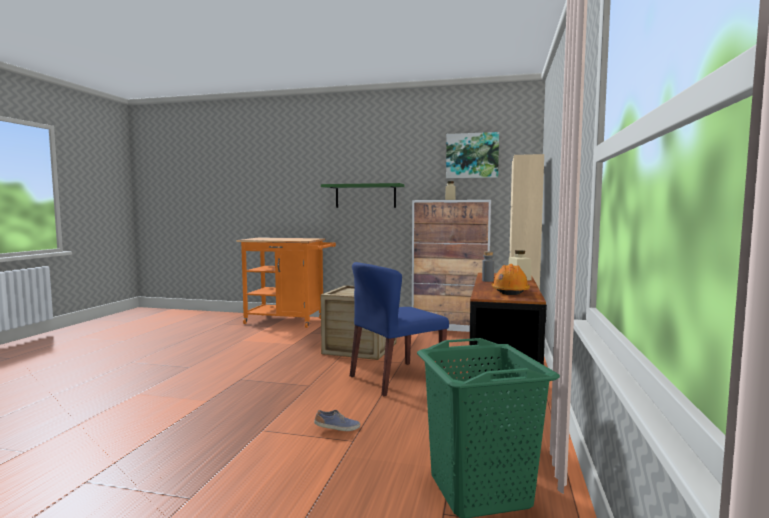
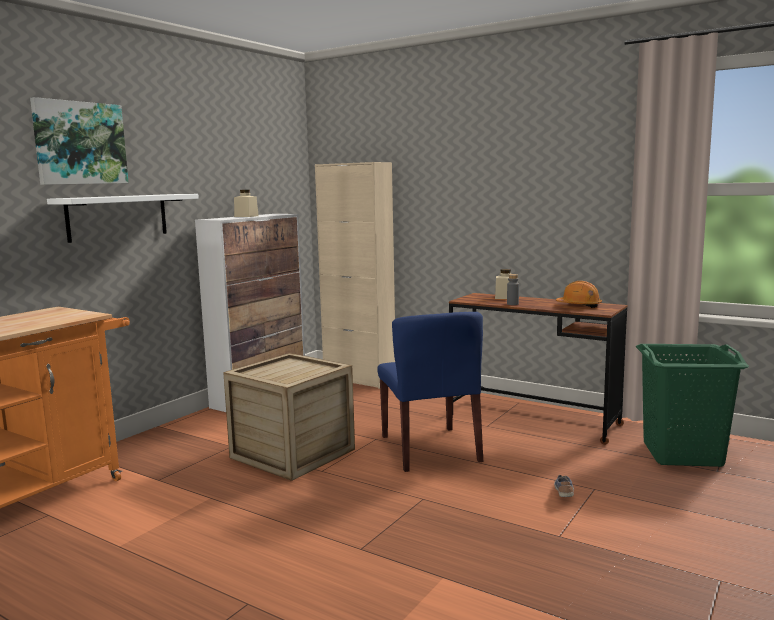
camera: 70 degrees left, 5 degrees up
green shelf [321,183,405,208] -> white shelf [47,194,199,243]
picture [446,132,499,178] -> picture moved to [30,97,129,185]

